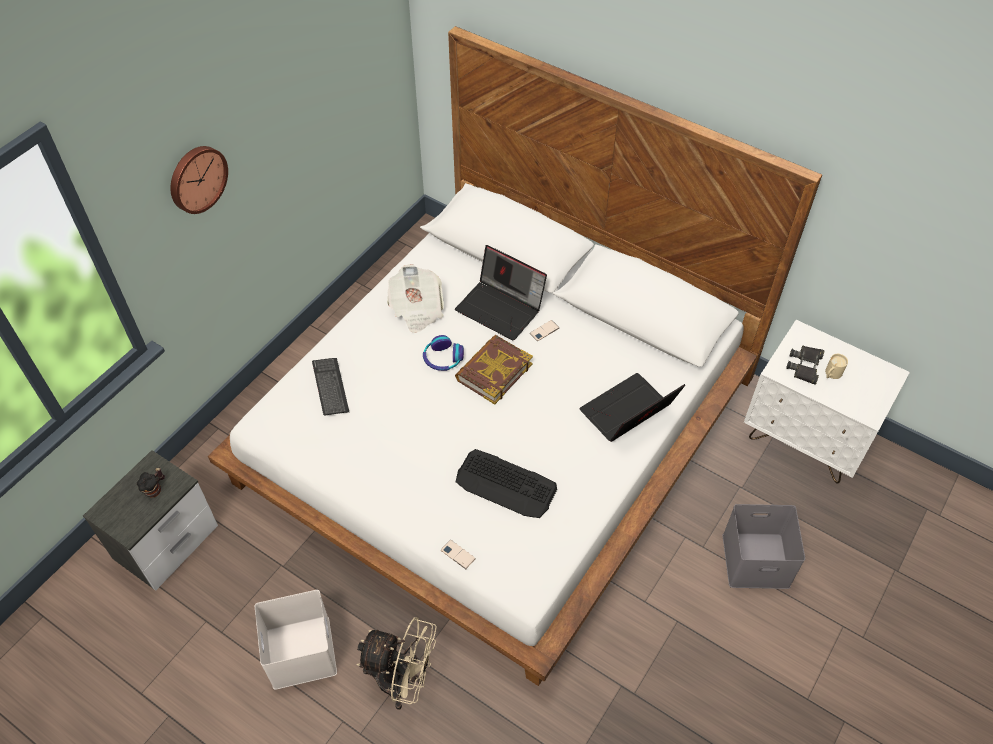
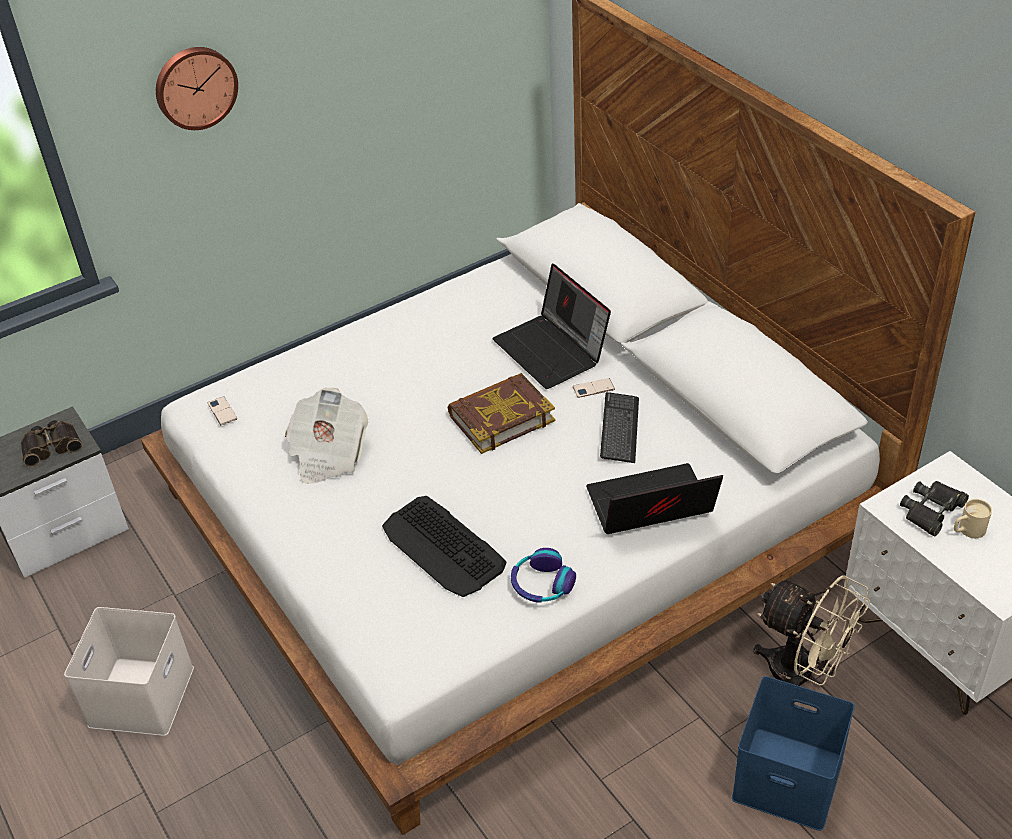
camera: 25 degrees right, 10 degrees down
mug [137,467,165,497] -> binoculars [21,421,83,467]
keyboard [312,358,349,416] -> keyboard moved to [600,392,639,463]
beige fan [356,617,437,710] -> beige fan moved to [753,575,870,703]
newspaper [387,264,444,333] -> newspaper moved to [285,388,368,484]
headphones [423,335,464,371] -> headphones moved to [511,548,576,602]
phone [441,540,476,569] -> phone moved to [208,396,237,425]
grey storage box [723,504,805,589] -> blue storage box [732,676,855,831]

